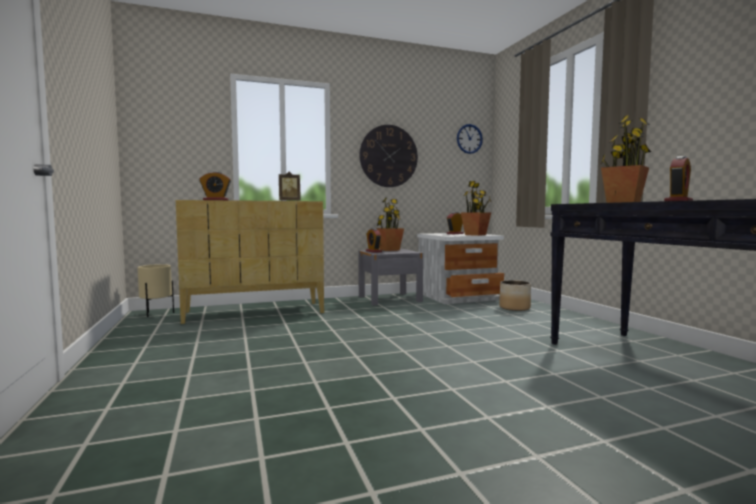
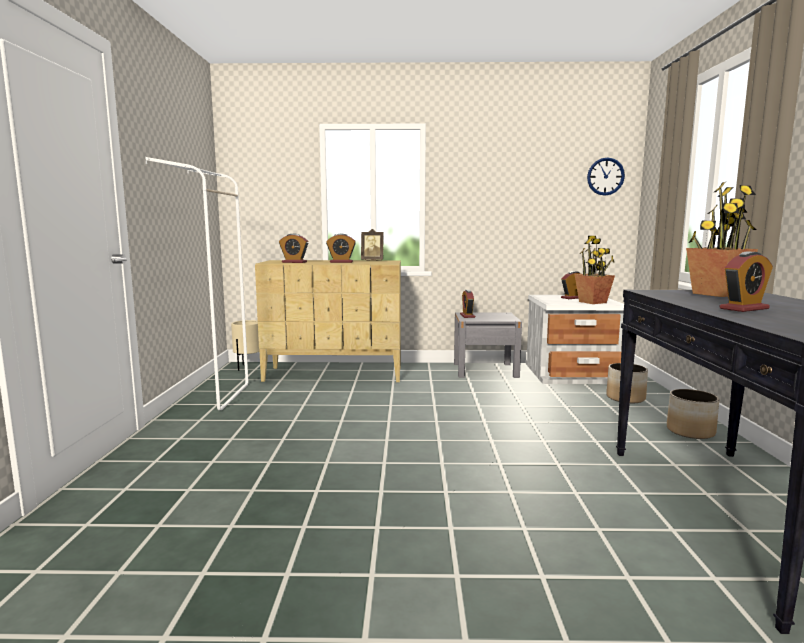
camera: 20 degrees right, 5 degrees up
wall clock [359,125,418,187] -> none
potted plant [376,198,404,251] -> none
none -> white clothes rack [145,157,248,410]
none -> alarm clock [326,234,356,263]
none -> planter [667,389,720,439]

